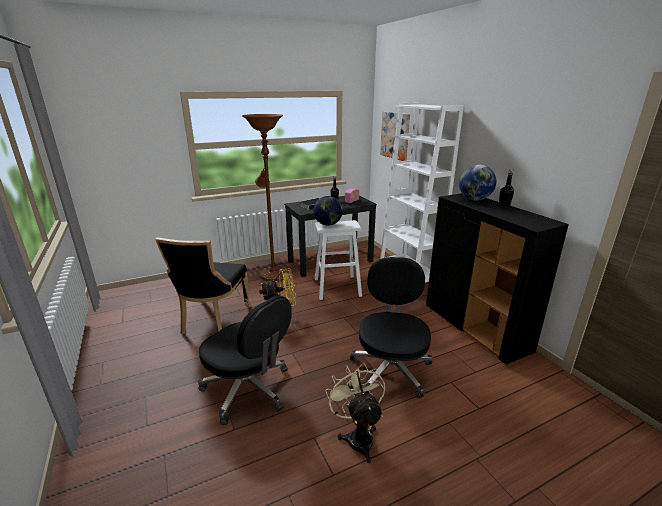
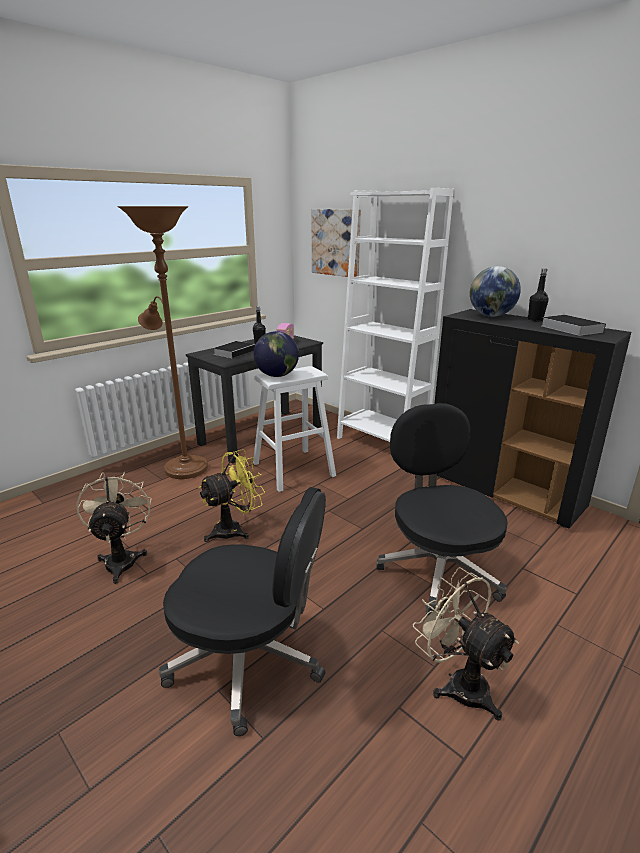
camera: 20 degrees left, 0 degrees up
black chair [155,237,251,334] -> beige fan [76,472,152,584]
none -> book [542,315,606,336]

